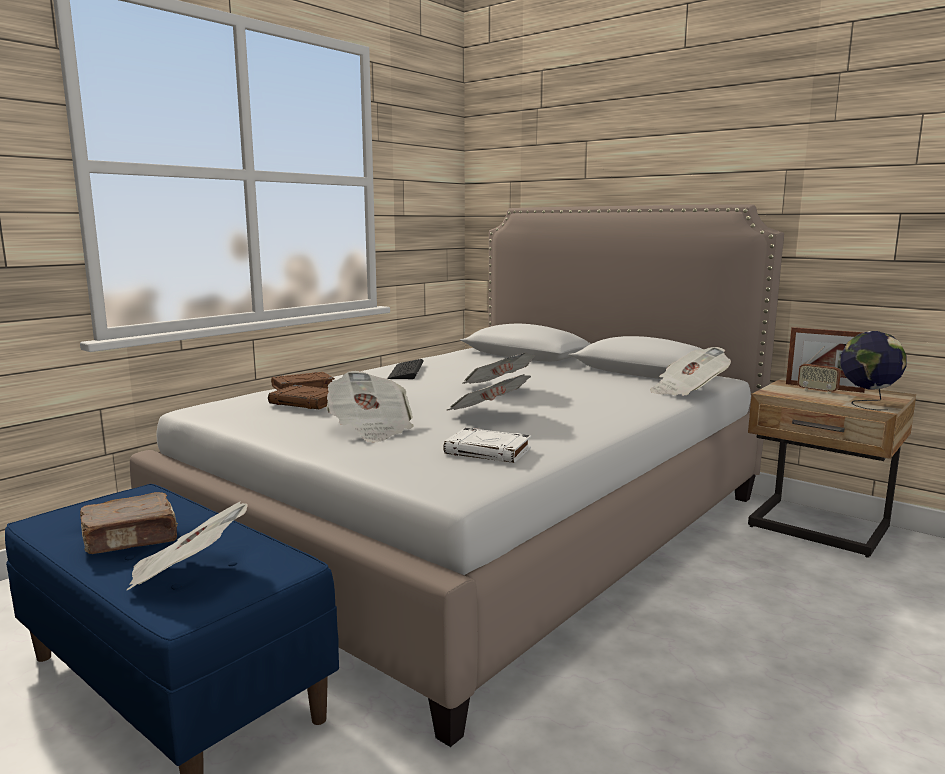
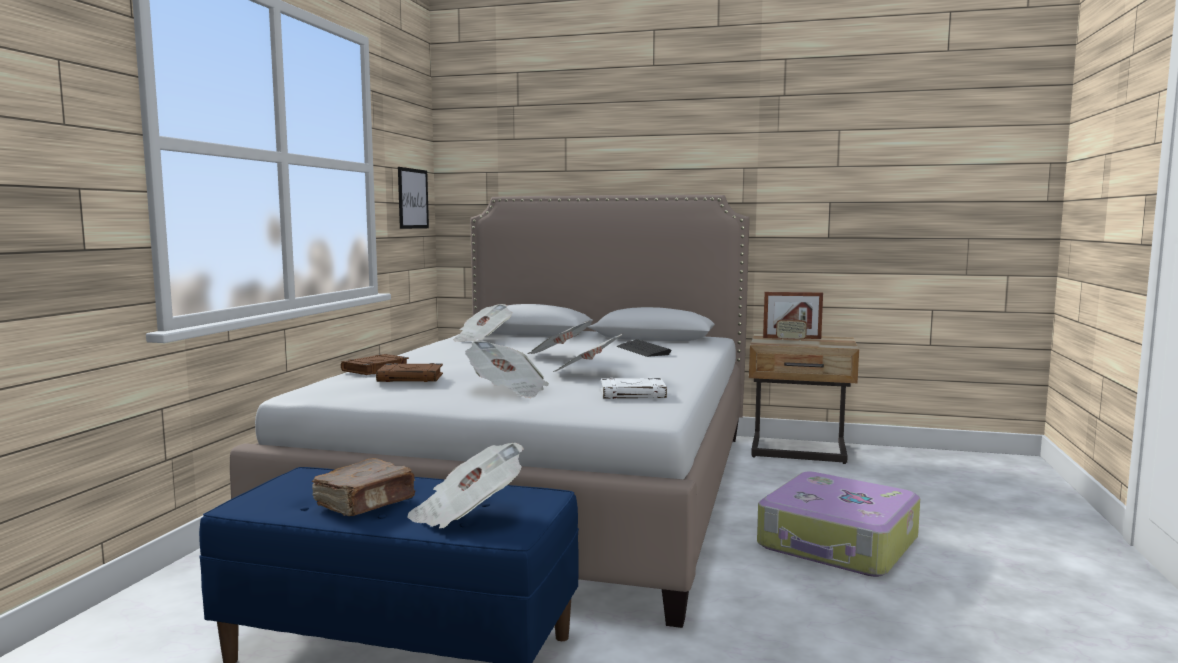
camera: 25 degrees left, 5 degrees down
keyboard [387,359,424,379] -> keyboard moved to [617,339,672,357]
newspaper [650,347,731,396] -> newspaper moved to [453,304,512,342]
globe [840,331,907,410] -> none
none -> picture [398,167,429,229]
none -> suitcase [757,472,920,577]

